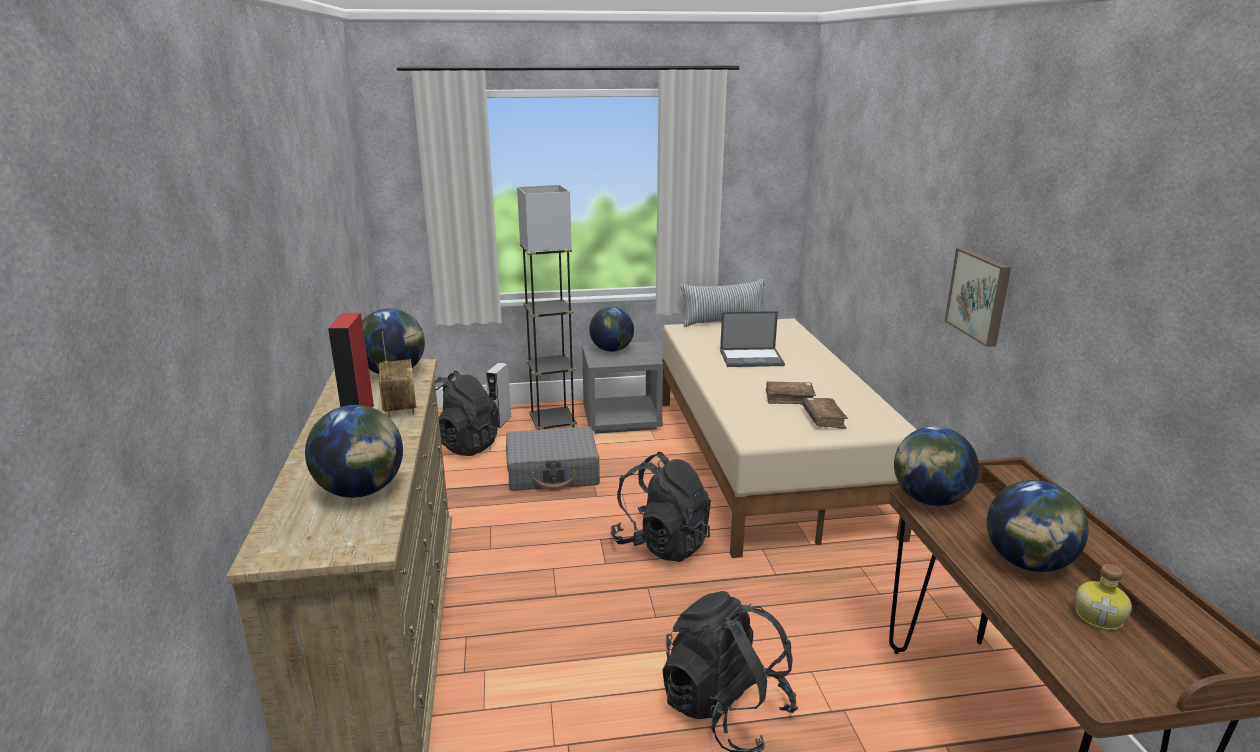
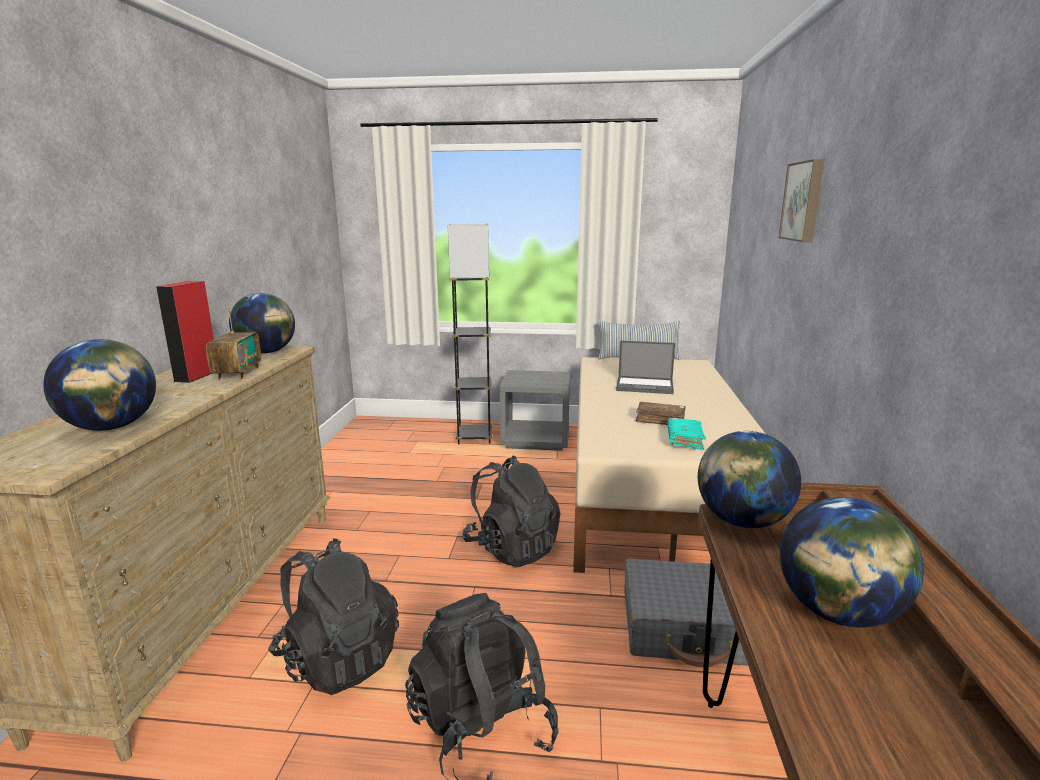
camera: 15 degrees right, 5 degrees down
black backpack [435,371,499,456] -> black backpack moved to [268,538,399,695]
grey speaker [486,363,512,428] -> none
grey suitcase [506,427,600,491] -> grey suitcase moved to [624,558,748,667]
globe [589,307,634,352] -> none
brown book [802,398,848,429] -> turquoise book [667,418,706,450]
picture [945,248,1011,347] -> picture moved to [779,159,824,242]
bottle [1075,564,1132,630] -> none

